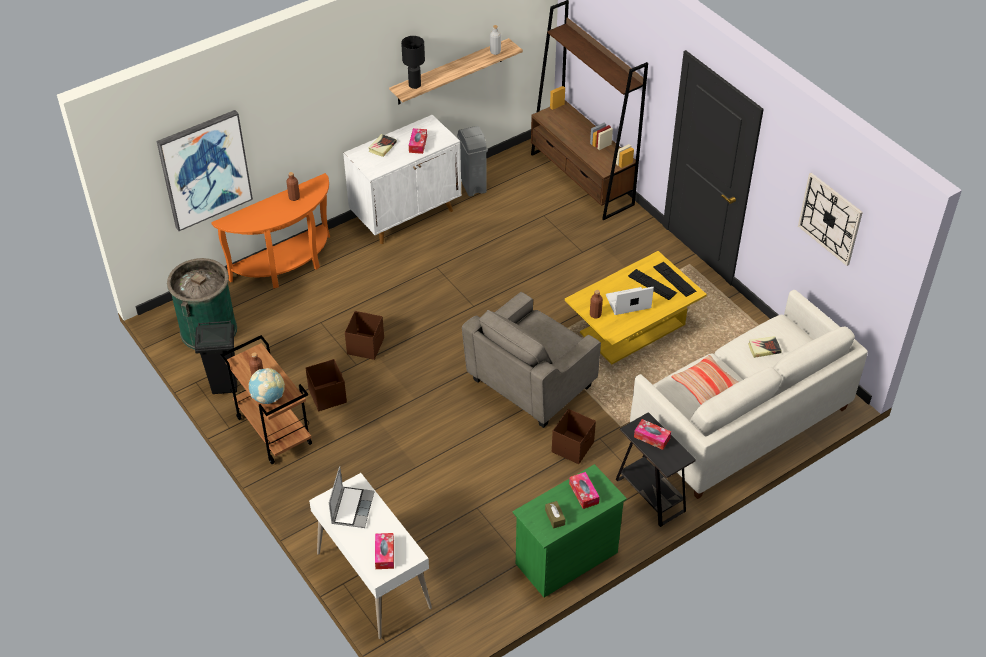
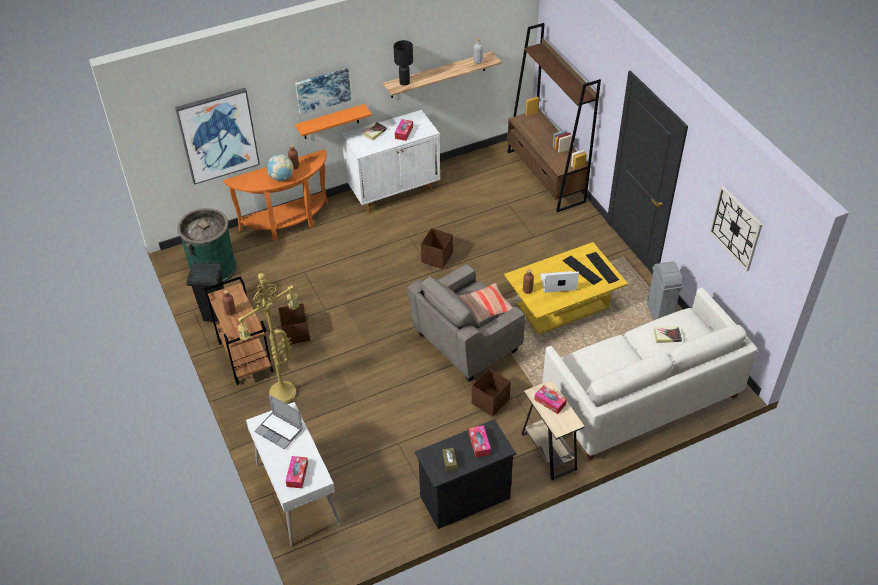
camera: 10 degrees right, 0 degrees up
globe [249,368,285,404] -> globe moved to [267,154,293,182]
laptop [329,466,375,528] -> laptop turned 105 degrees clockwise [254,395,303,450]
brown storage box [345,311,384,360] -> brown storage box moved to [421,228,453,269]
grey trash can [457,126,488,197] -> grey trash can moved to [647,261,683,320]
green dresser [513,464,627,598] -> black dresser [415,419,516,529]
black side table [616,412,696,527] -> beige side table [522,380,585,481]
pillow [671,355,738,405] -> pillow moved to [459,283,513,323]
none -> yellow floor lamp [238,273,299,403]
none -> picture [295,68,351,115]
none -> orange shelf [295,104,372,139]

